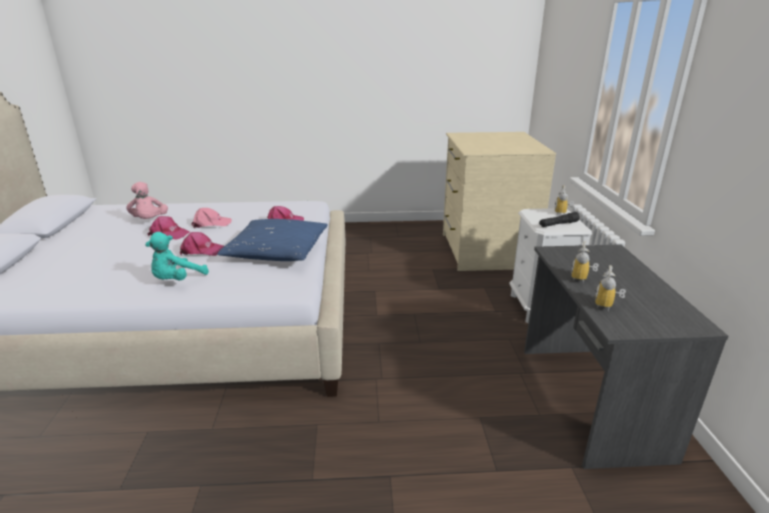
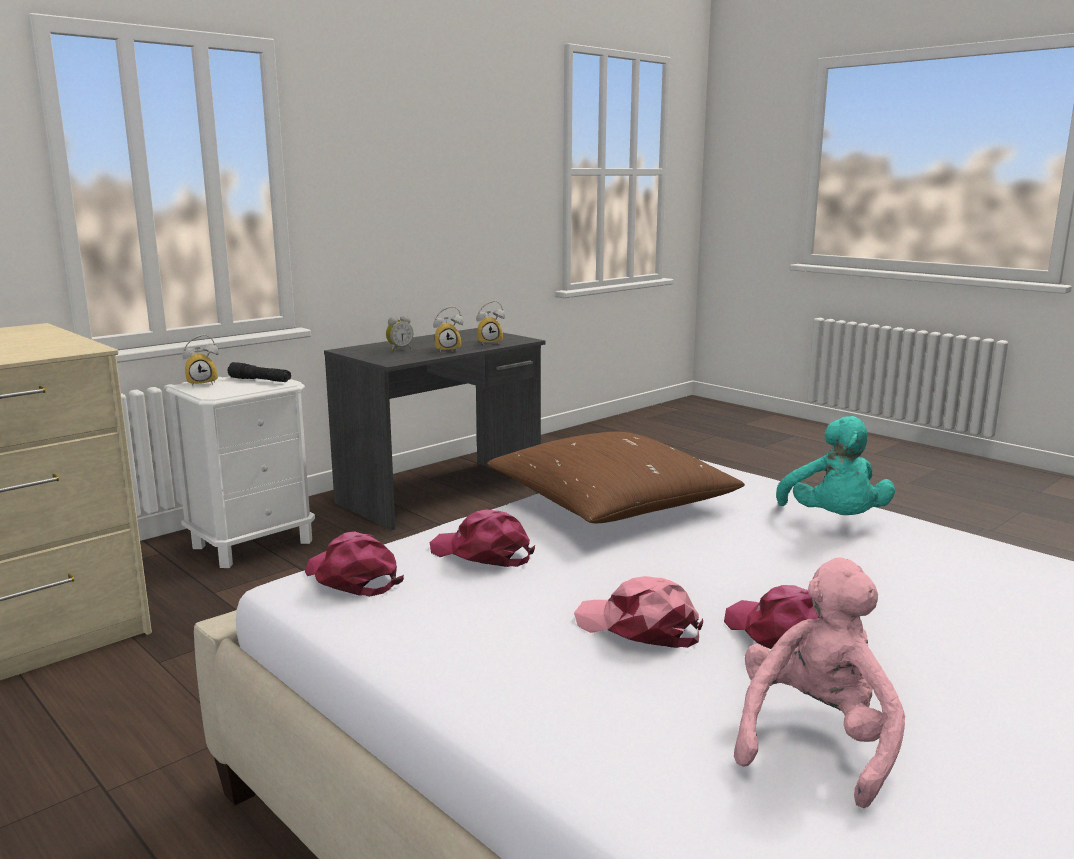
camera: 130 degrees left, 10 degrees down
turquoise plush toy [145,232,209,280] -> turquoise plush toy turned 90 degrees clockwise [776,416,895,515]
pink cap [180,232,224,256] -> pink cap moved to [305,531,404,597]
blue pillow [217,219,328,261] -> brown pillow [487,432,745,524]
none -> alarm clock [386,316,413,351]

